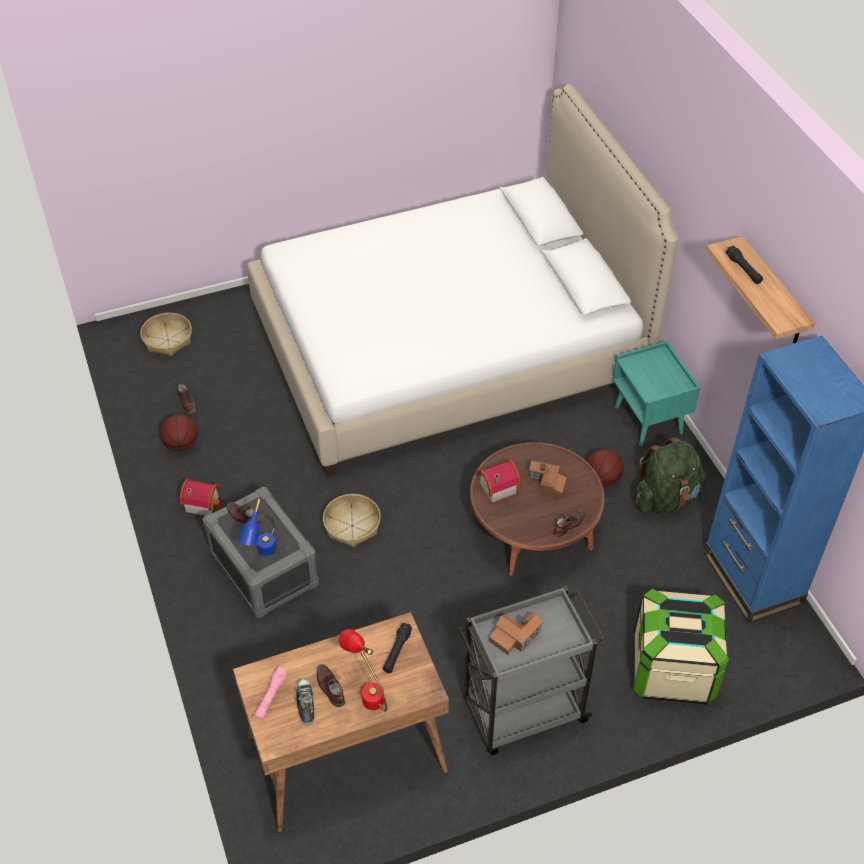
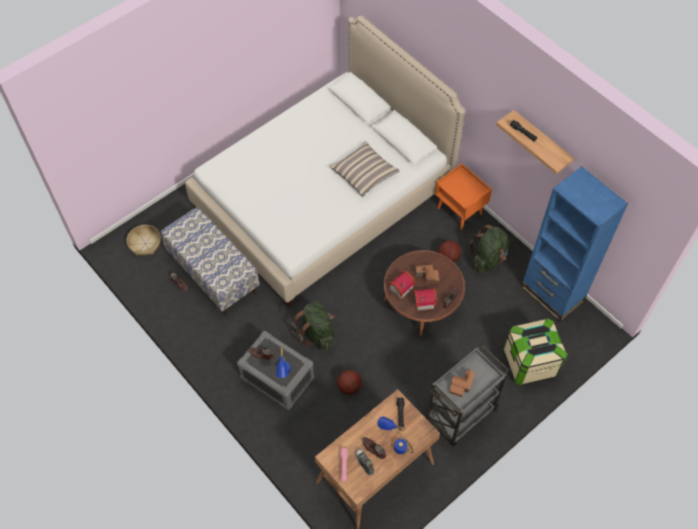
camera: 20 degrees left, 10 degrees up
basketball [160,414,198,451] -> basketball moved to [337,370,362,395]
toy house [180,478,222,516] -> toy house moved to [413,288,437,311]
basket [323,494,381,547] -> green backpack [292,302,335,351]
red table lamp [339,629,387,712] -> blue table lamp [377,417,413,454]
turquoise nightstand [612,341,700,446] -> orange nightstand [435,163,492,230]
none -> bench [161,207,260,315]
none -> pillow [329,141,400,197]

